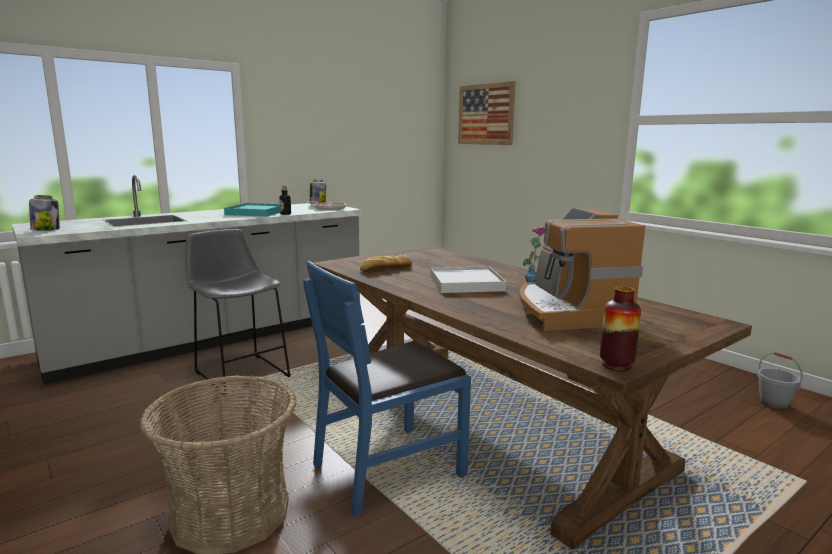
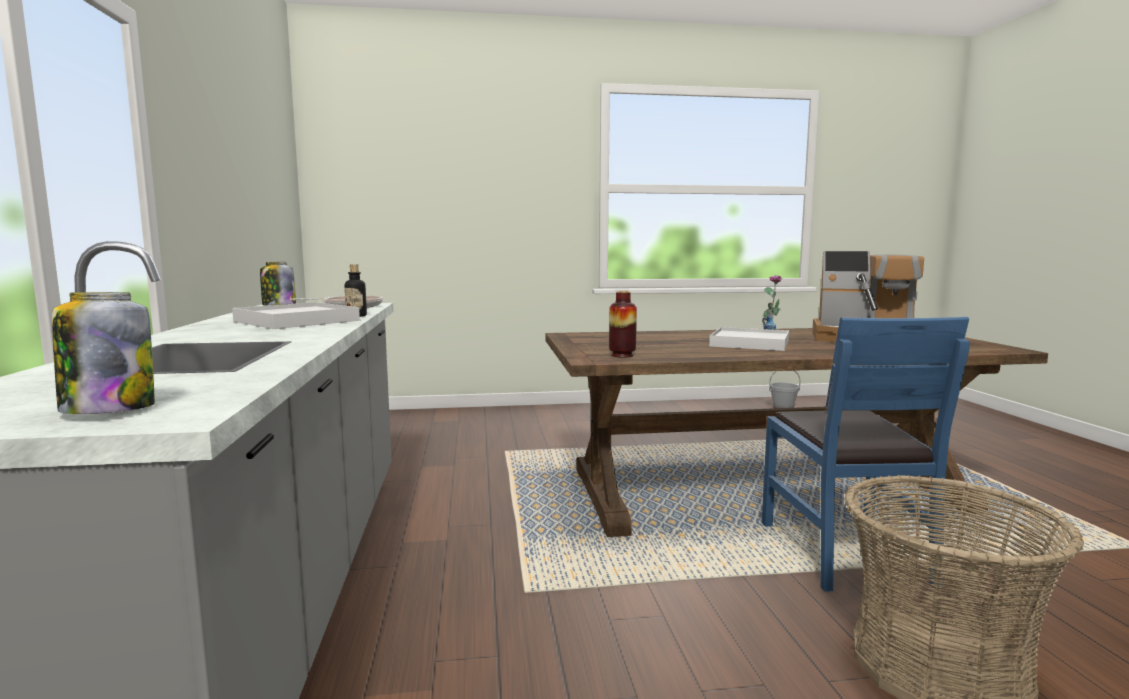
camera: 60 degrees left, 5 degrees down
grey stool [186,229,291,398] -> none
turquoise tray [224,203,280,217] -> white tray [232,302,360,329]
bread [360,255,412,272] -> none
picture [458,81,516,145] -> none
vase [600,286,641,371] -> vase moved to [609,291,637,358]

